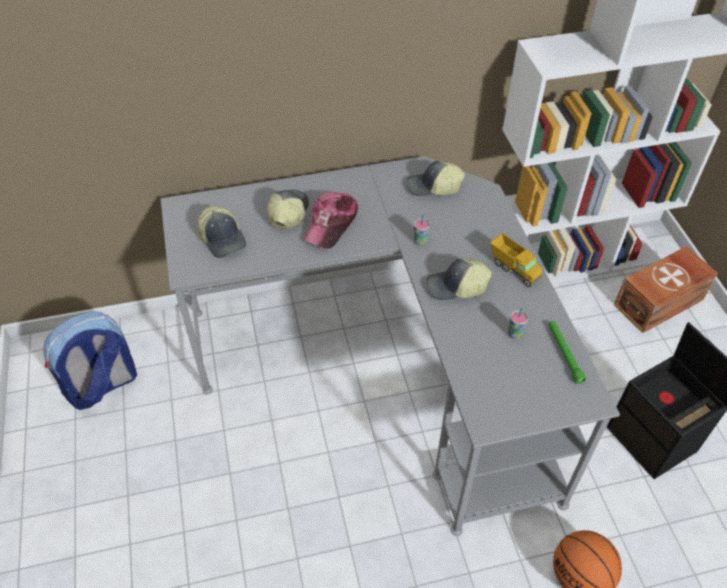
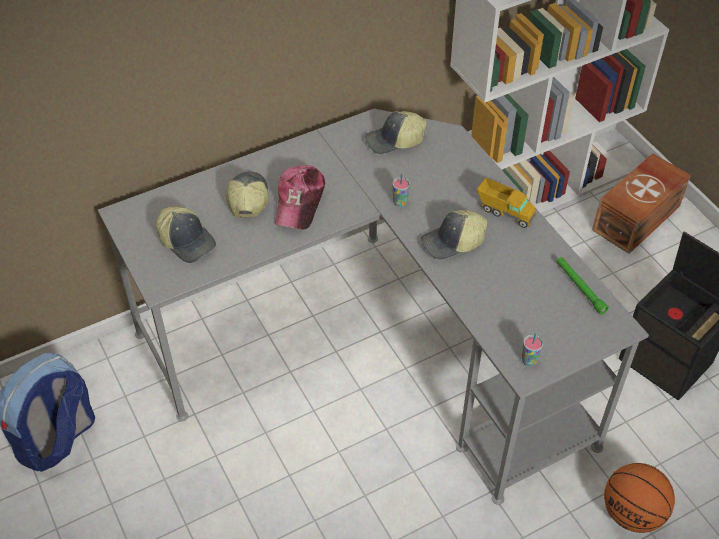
camera: 15 degrees left, 0 degrees up
cup [508,307,528,339] -> cup moved to [522,332,543,366]

